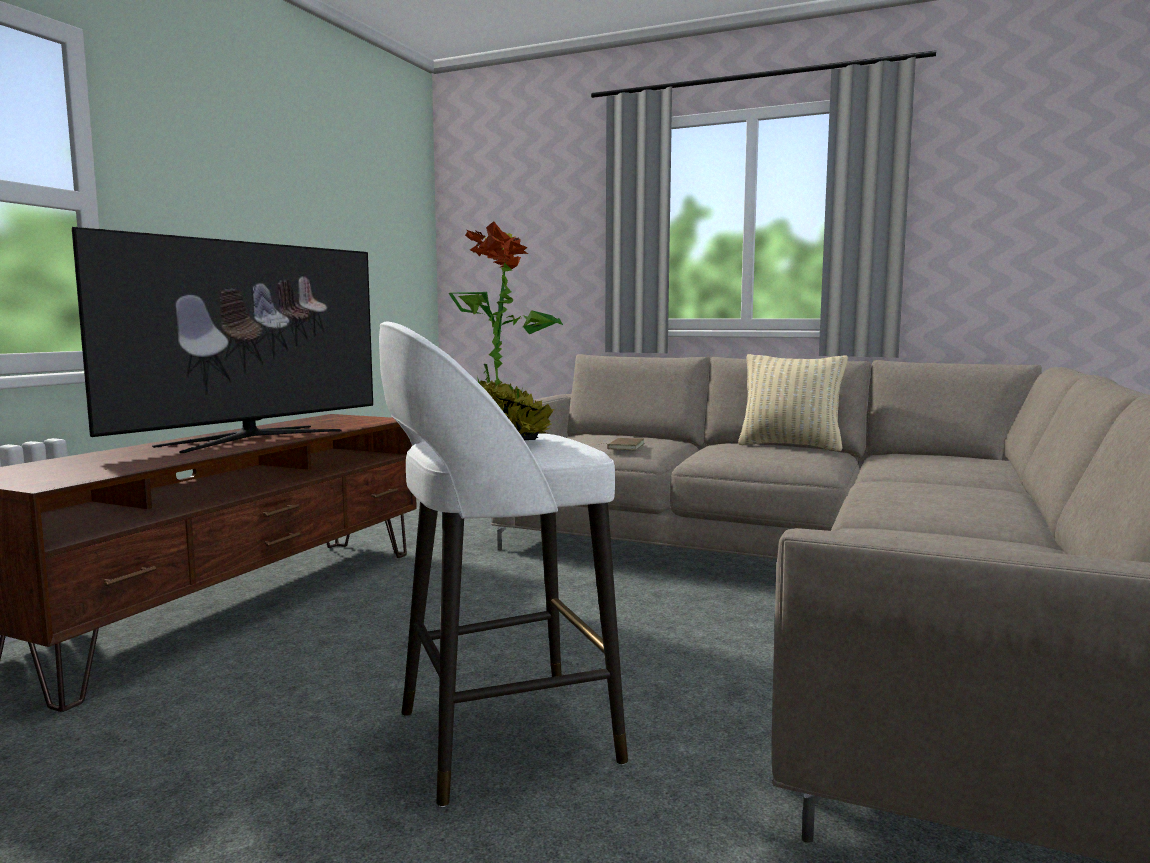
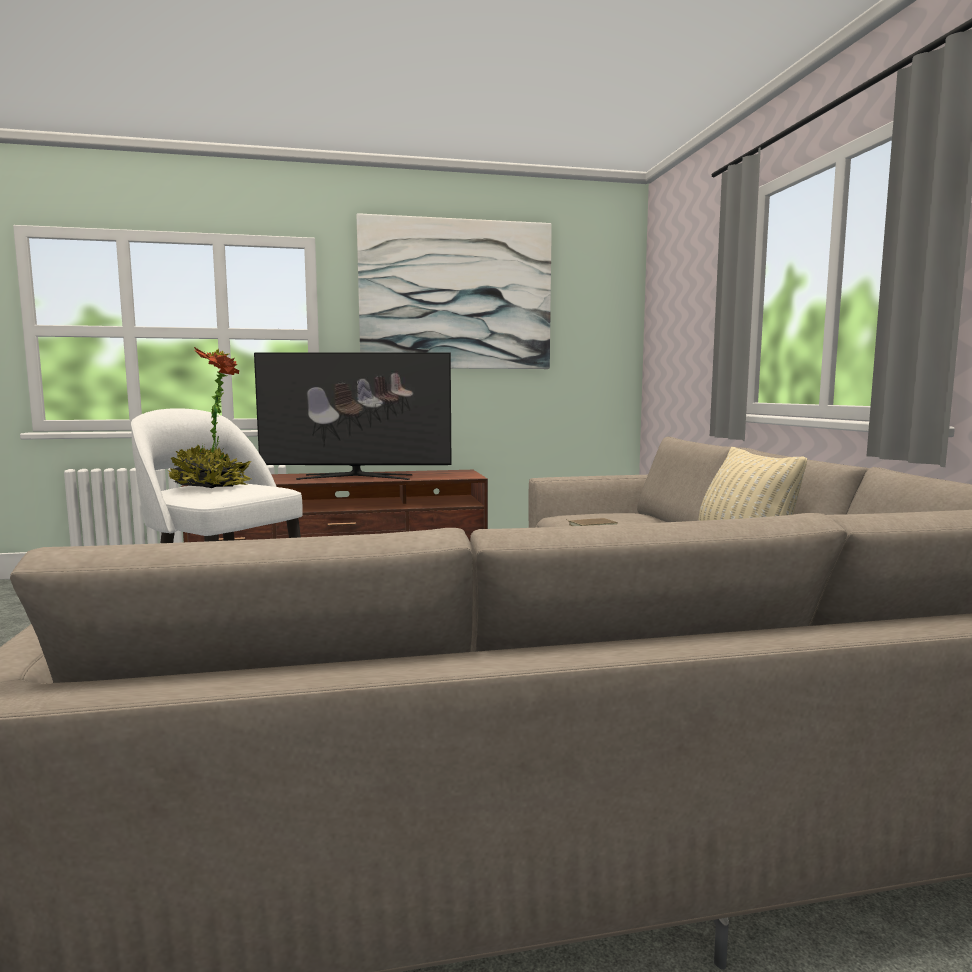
camera: 55 degrees right, 0 degrees up
none -> picture [357,213,552,369]

